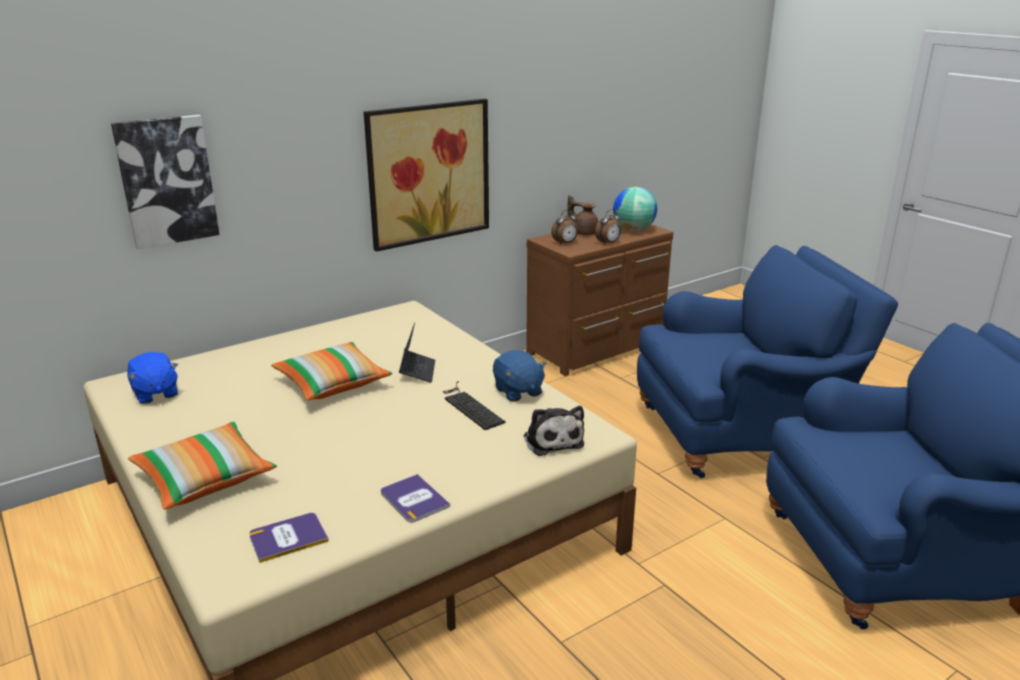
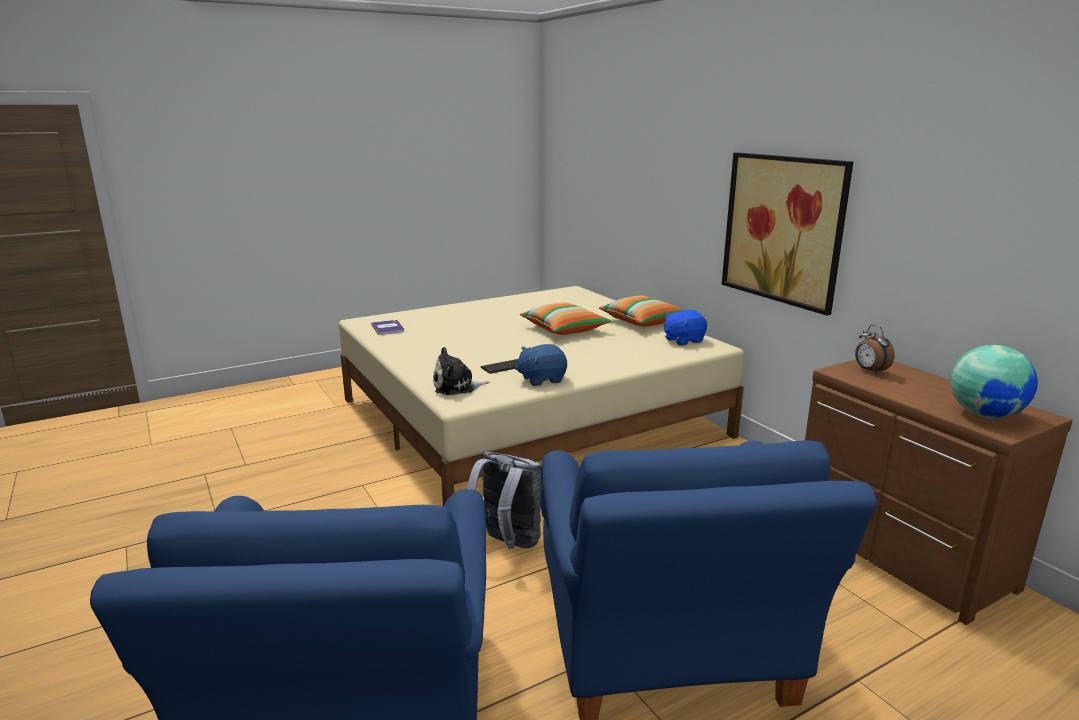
camera: 95 degrees right, 5 degrees down
picture [111,115,220,249] -> none
blue plush toy [127,352,178,404] -> blue plush toy moved to [664,310,707,346]
pillow [128,422,277,510] -> pillow moved to [599,296,683,327]
book [381,474,450,523] -> none
laptop [399,323,435,383] -> none
brown teapot [567,195,598,235] -> none
alarm clock [595,209,621,245] -> none
none -> grey backpack [467,452,541,549]

